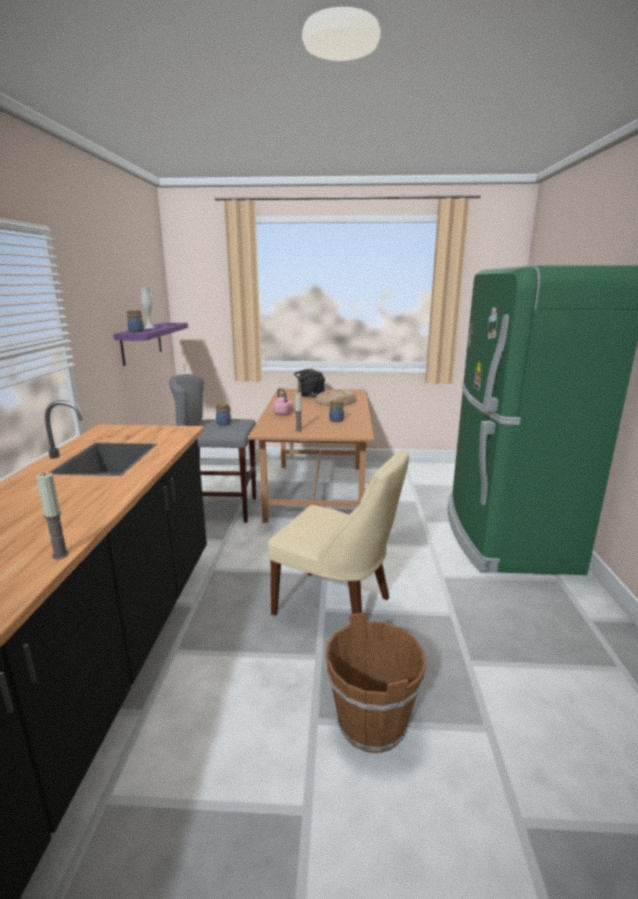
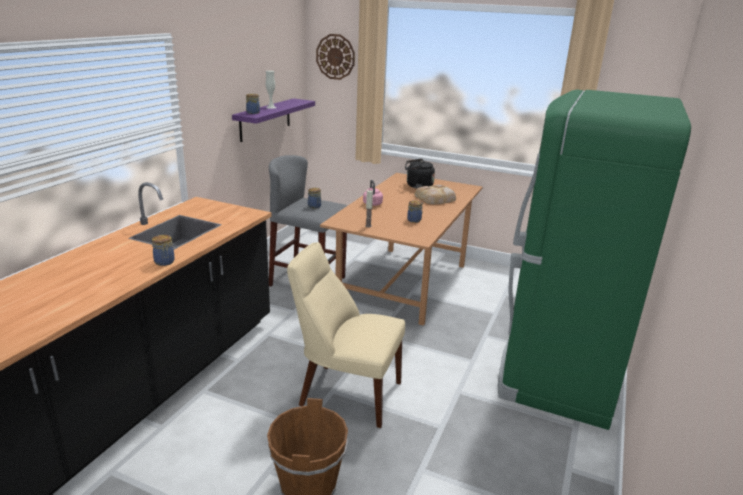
camera: 20 degrees right, 5 degrees up
candle [36,473,69,559] -> none
beige chair [268,450,409,615] -> beige chair turned 150 degrees clockwise [287,242,405,428]
none -> jar [152,235,175,266]
none -> wall clock [316,34,355,80]

